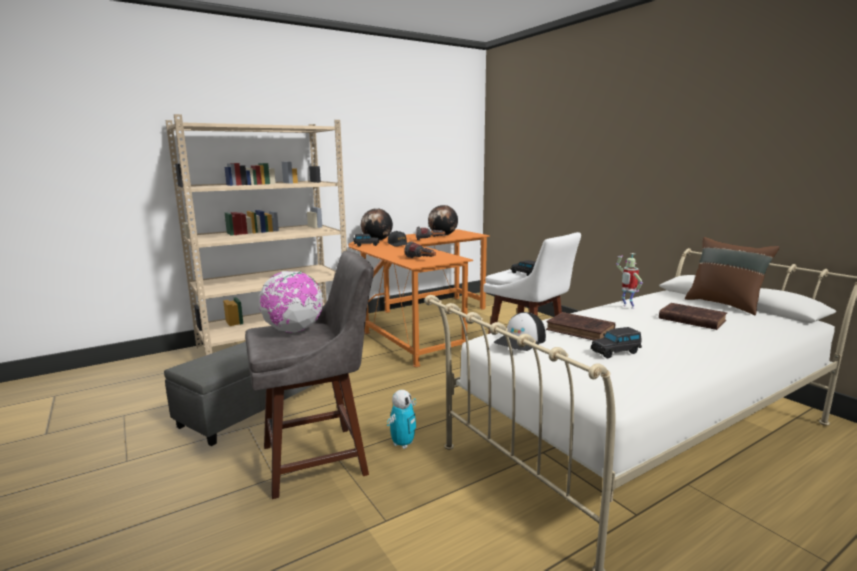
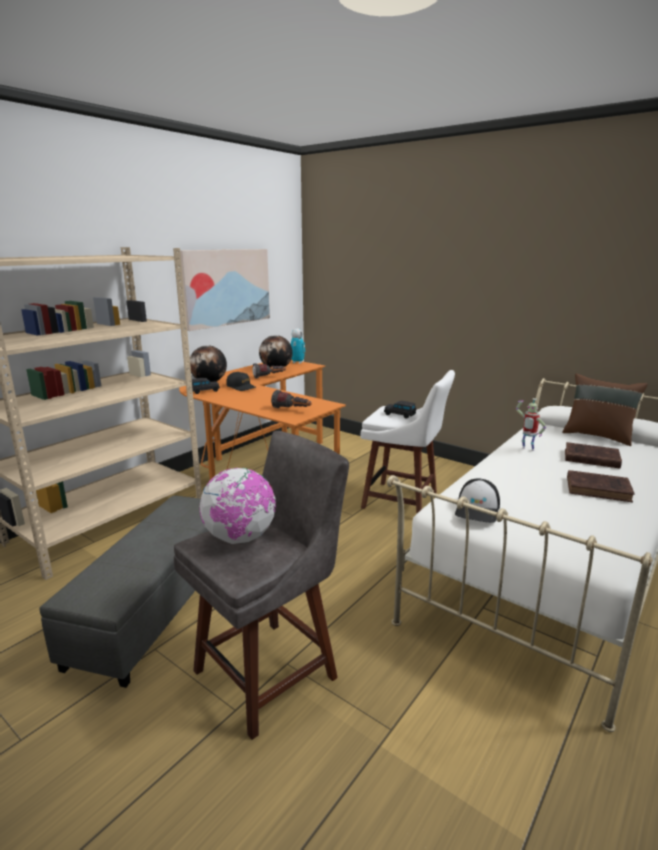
camera: 20 degrees left, 5 degrees up
toy robot [387,390,416,449] -> toy robot moved to [290,328,305,364]
brown book [546,312,615,341] -> brown book moved to [567,470,635,503]
black toy car [591,327,642,358] -> none
none -> picture [180,249,270,331]

